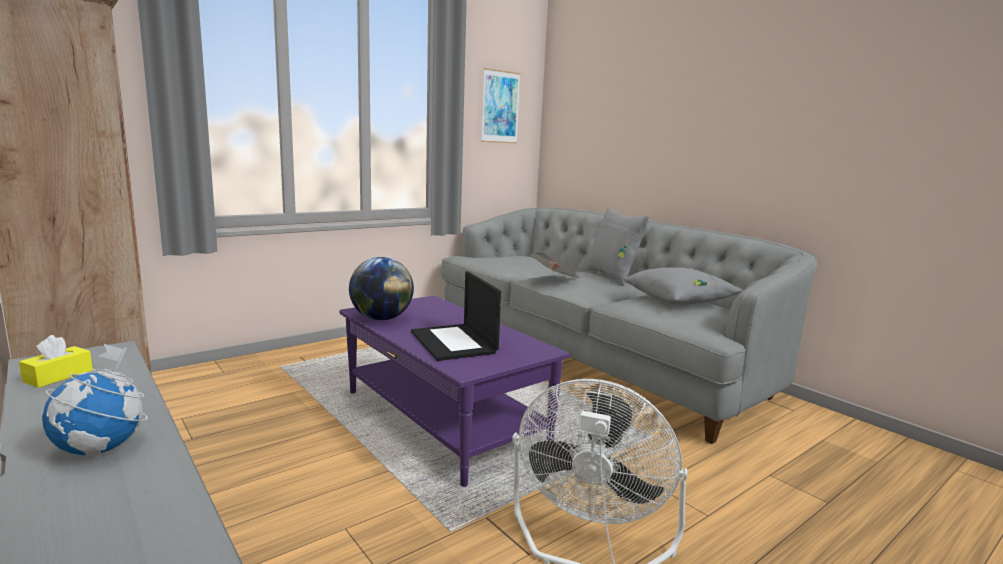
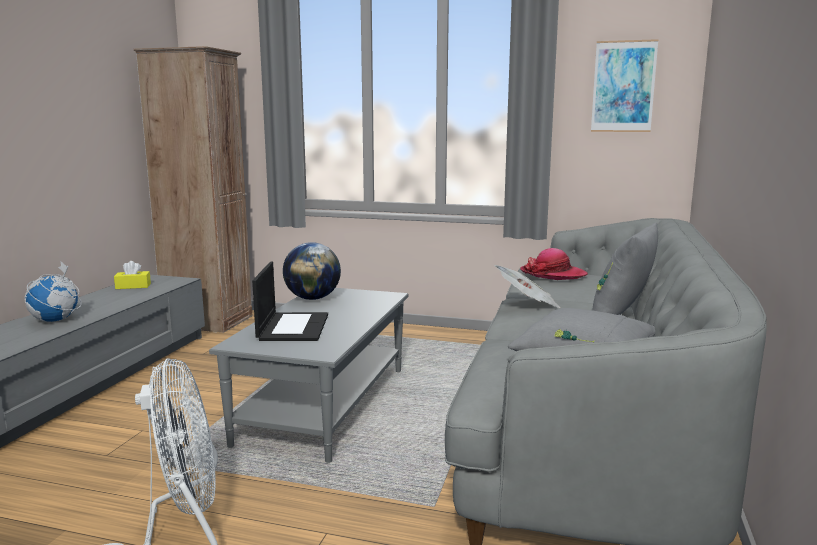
camera: 55 degrees right, 0 degrees up
purple coffee table [339,296,570,487] -> grey coffee table [209,288,409,463]
laptop [411,271,501,361] -> laptop turned 150 degrees clockwise [252,262,328,341]
none -> hat [520,248,588,280]

